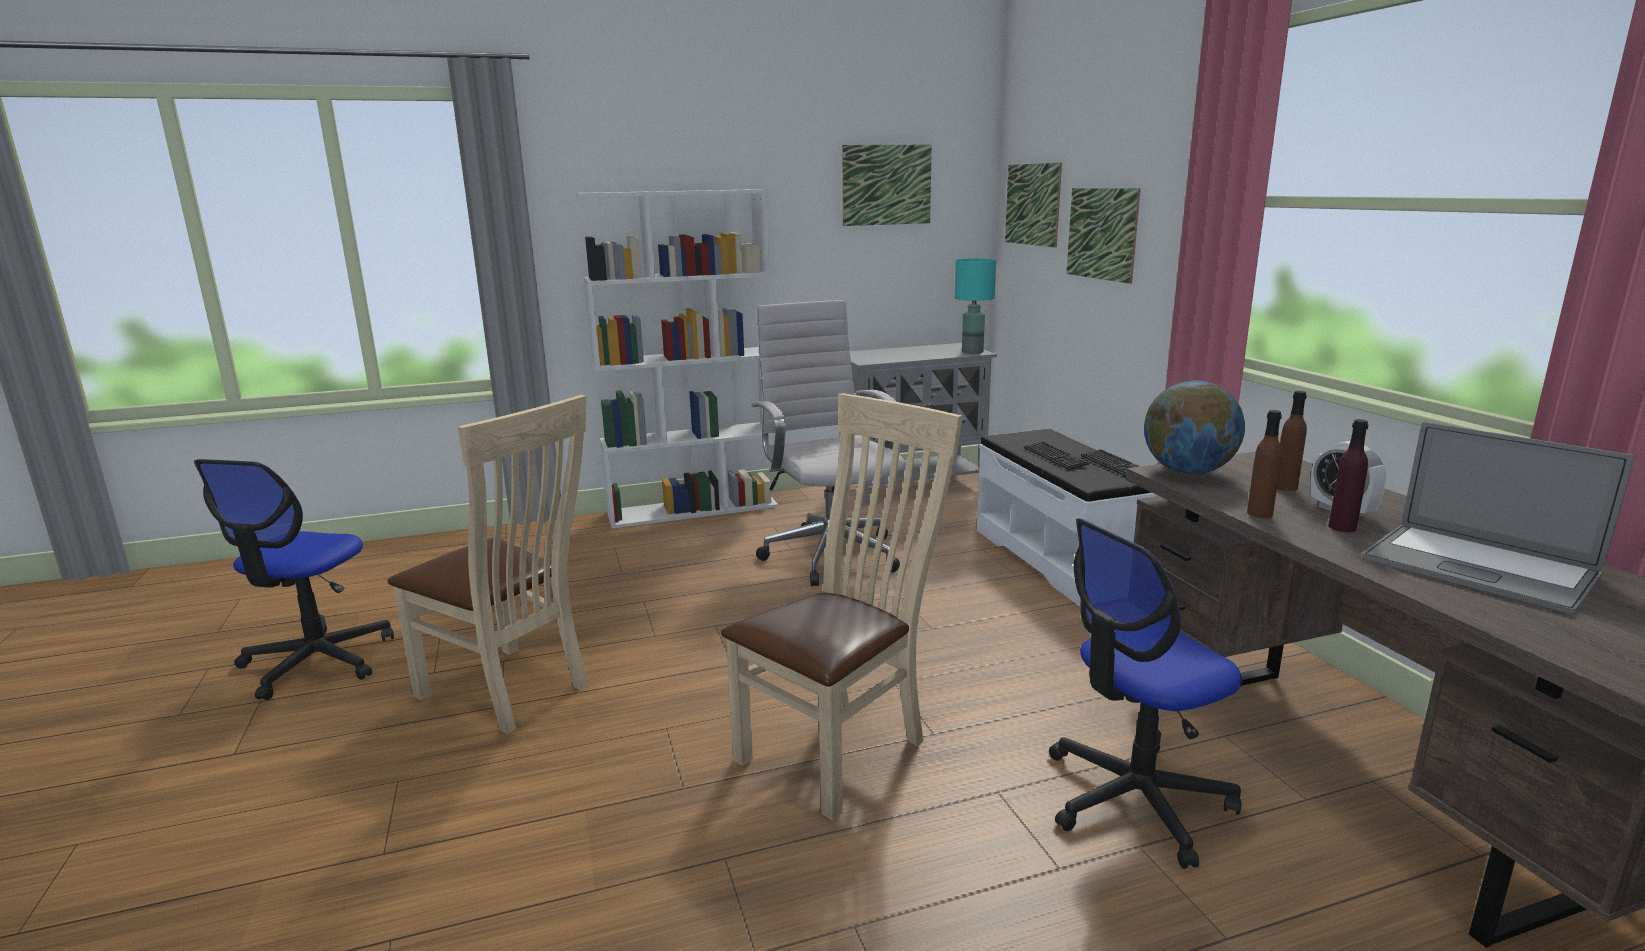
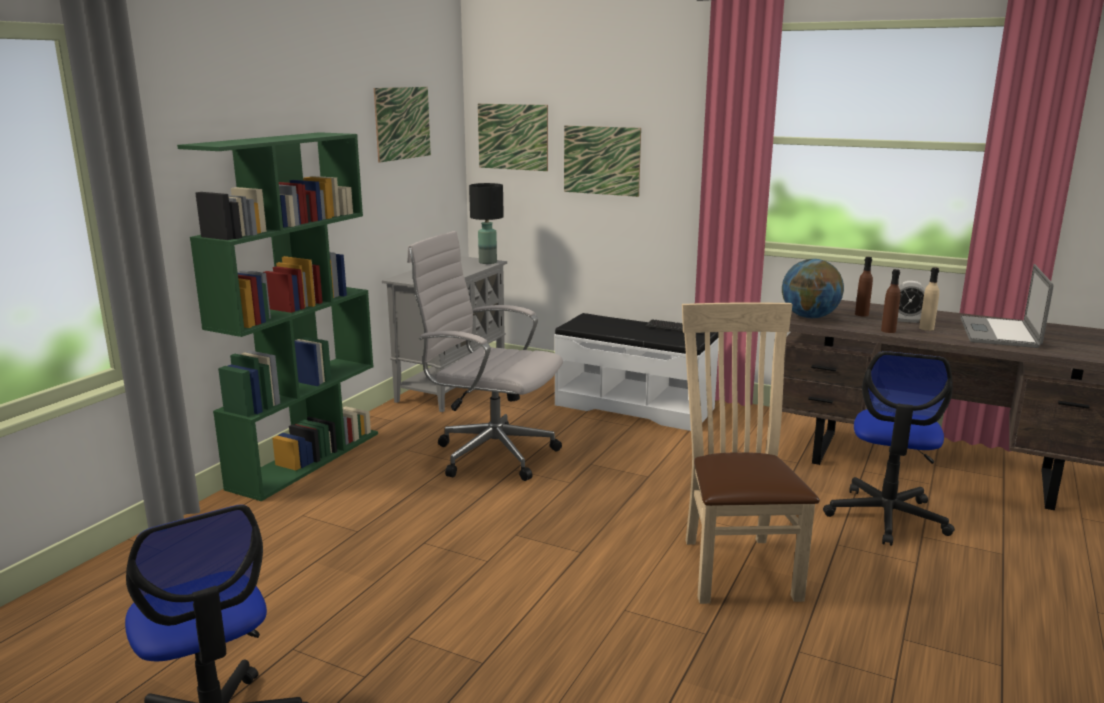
camera: 45 degrees left, 0 degrees up
beige chair [387,395,589,734] -> none
white bookcase [576,189,778,529] -> green bookcase [177,132,378,501]
turquoise table lamp [955,258,996,354] -> black table lamp [469,183,504,264]
keyboard [1024,441,1090,470] -> none
purple bottle [1328,419,1369,532] -> beige bottle [919,267,939,331]
laptop [1362,422,1634,615] -> laptop turned 105 degrees clockwise [960,264,1053,348]

